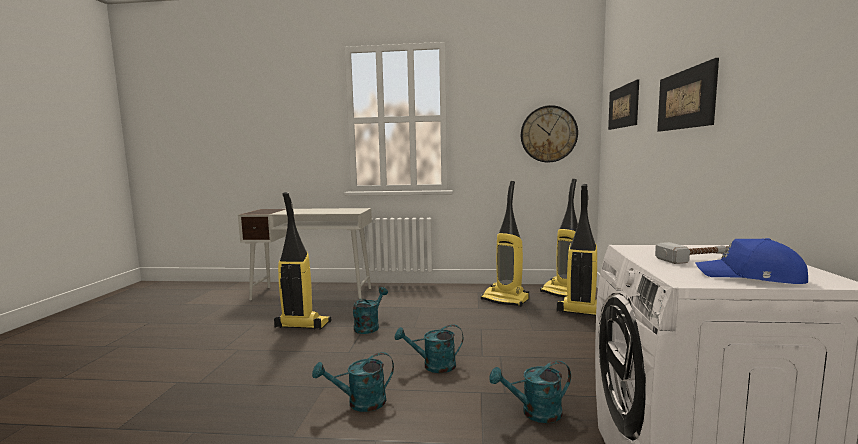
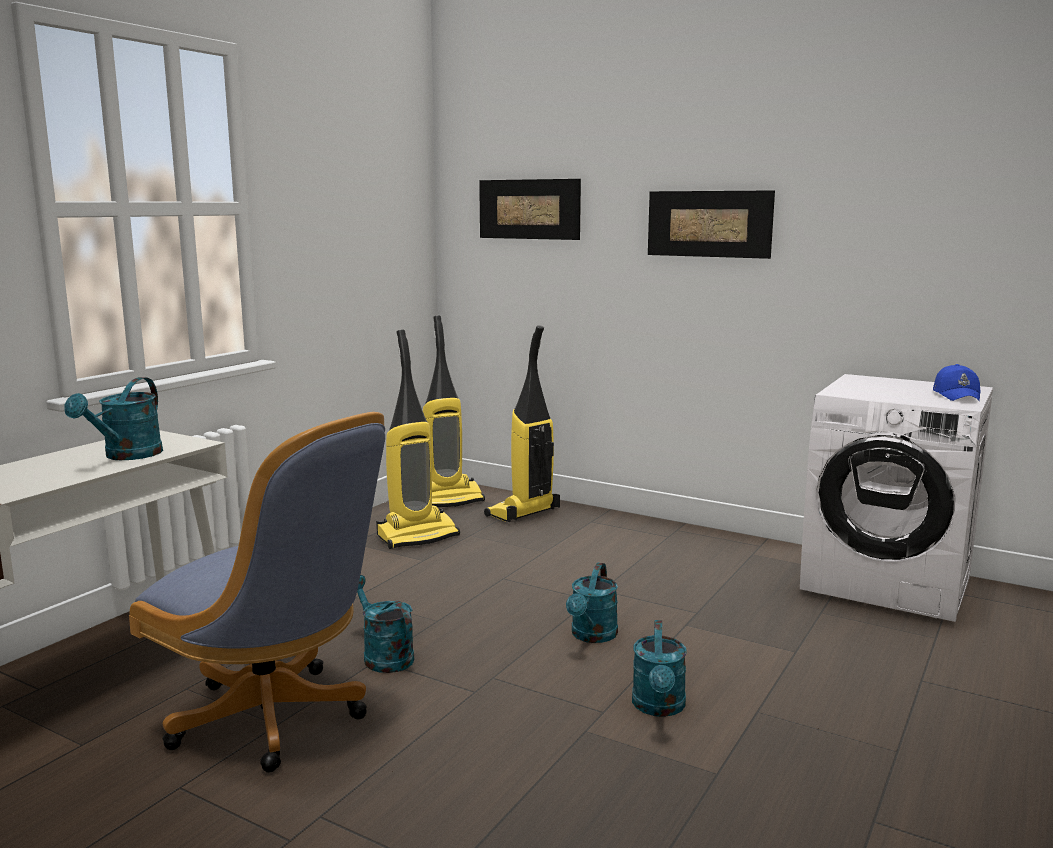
camera: 65 degrees left, 5 degrees up
vacuum cleaner [274,192,331,330] -> blue office chair [129,412,385,773]
turquoise watering can [489,361,571,423] -> turquoise watering can moved to [64,377,163,460]
wall clock [521,105,578,162] -> none
hammer [655,242,728,264] -> none
blue cap [695,238,808,284] -> blue cap turned 45 degrees counterclockwise [933,364,981,401]

